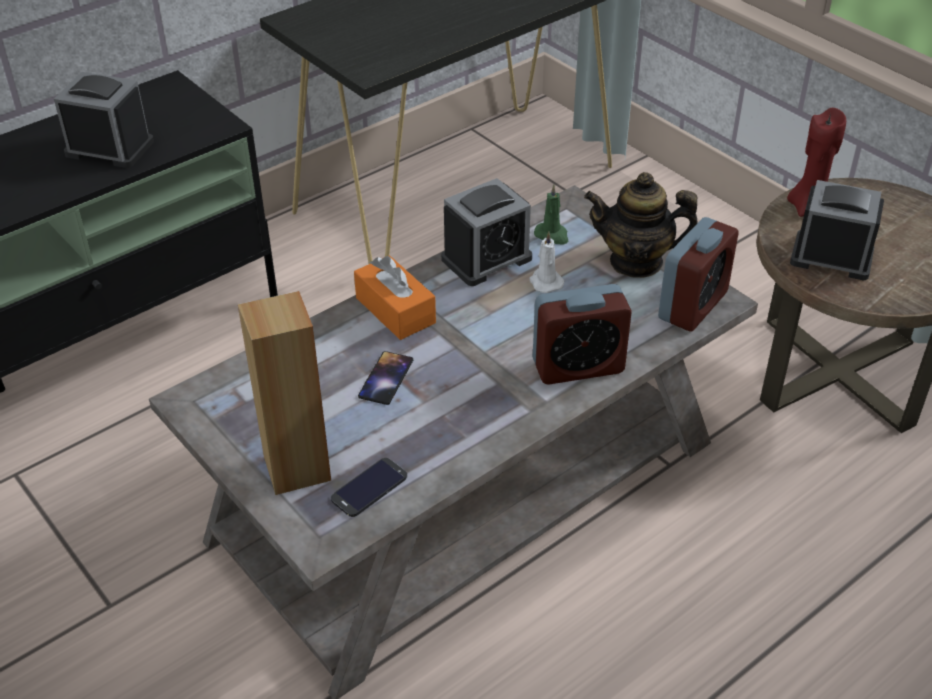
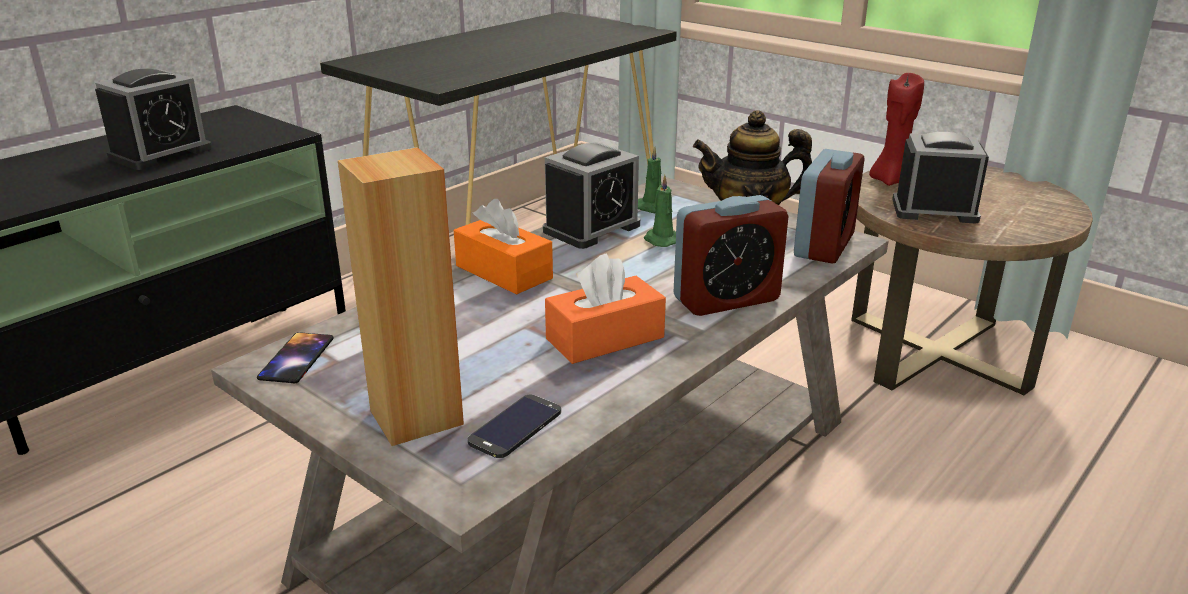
camera: 10 degrees left, 15 degrees down
alarm clock [54,72,154,168] -> alarm clock turned 120 degrees clockwise [95,69,212,170]
phone [358,351,413,405] -> phone moved to [257,332,334,383]
white candle [530,231,565,293] -> green candle [644,175,676,247]
none -> orange tissue box [545,253,666,364]

